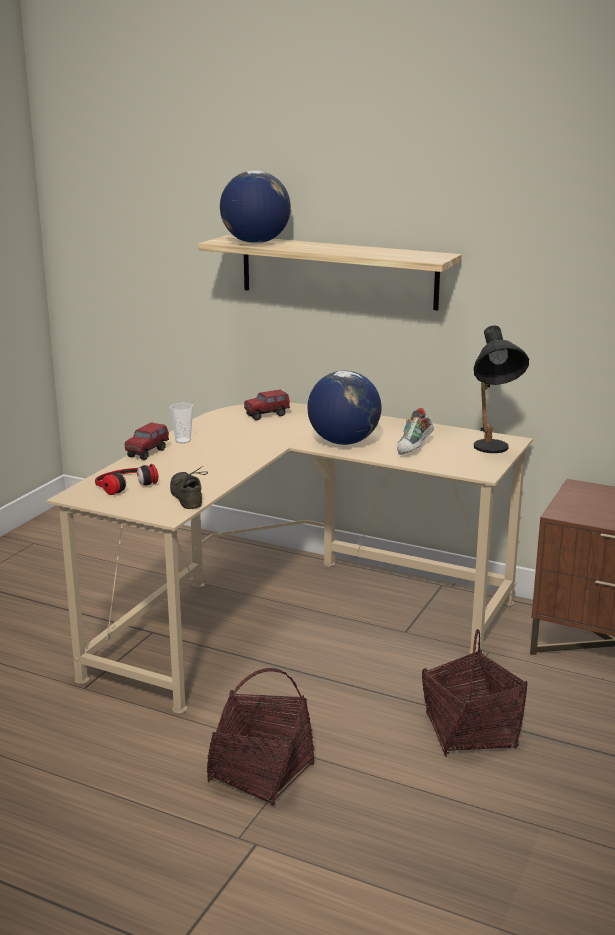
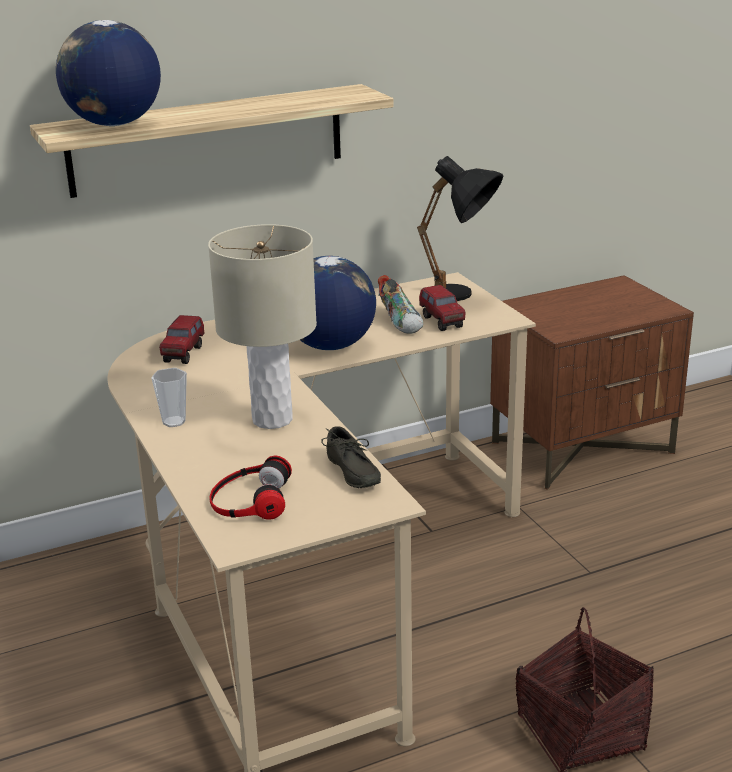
camera: 50 degrees left, 5 degrees up
toy truck [125,422,169,460] -> toy truck moved to [419,285,466,331]
grey shoe [170,466,208,509] -> grey shoe turned 135 degrees counterclockwise [321,426,381,488]
basket [422,629,527,757] -> none
none -> beige table lamp [208,224,317,429]

